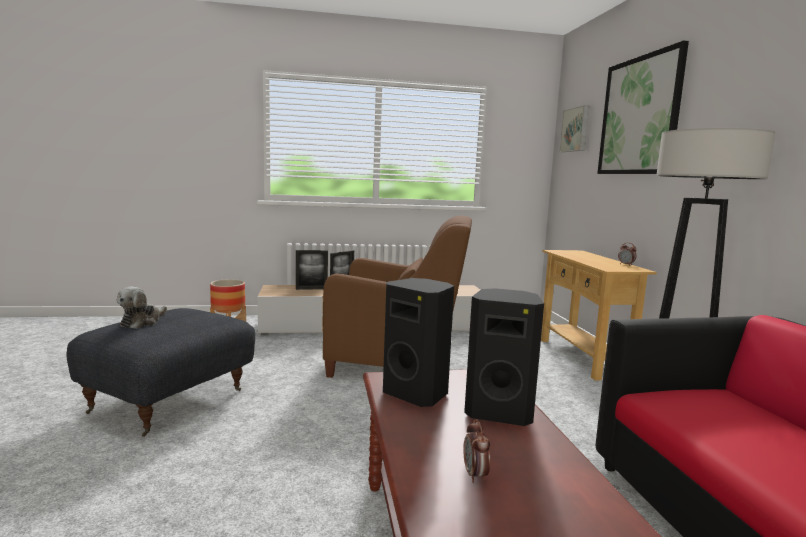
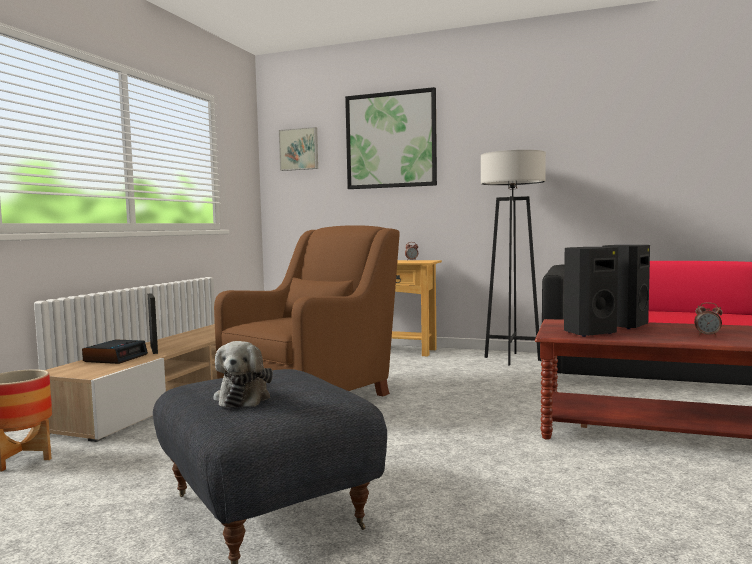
camera: 60 degrees left, 5 degrees down
plush toy [117,286,167,329] -> plush toy turned 45 degrees clockwise [214,341,273,408]
picture frame [296,250,328,290] -> alarm clock [82,339,148,364]

